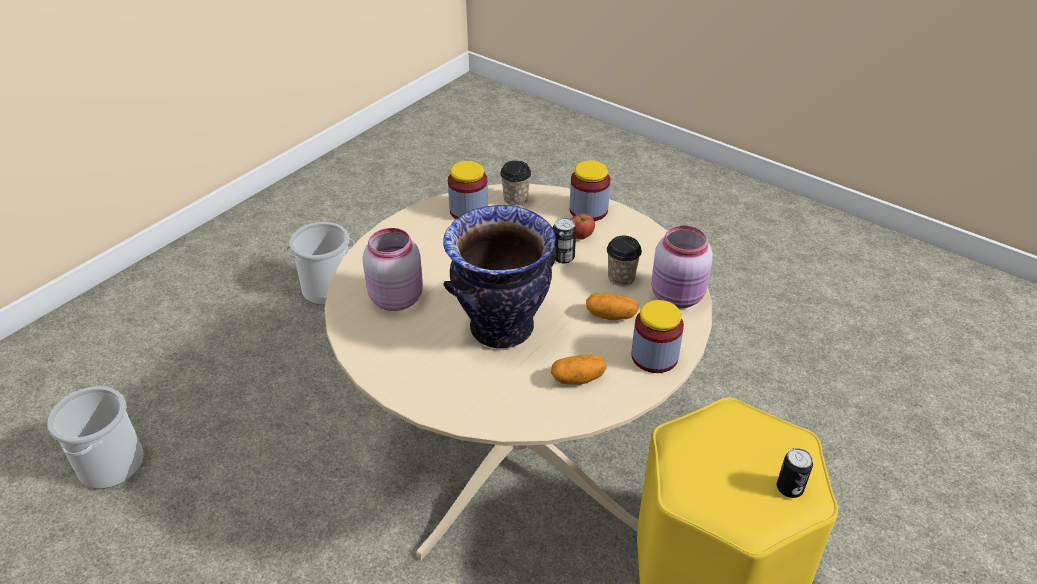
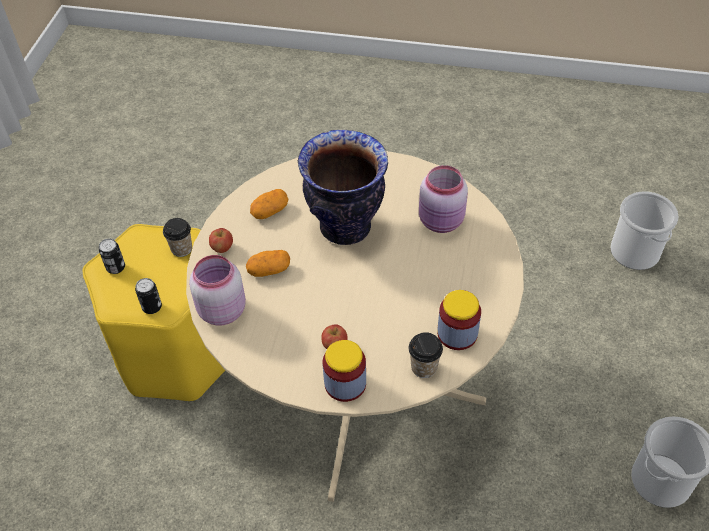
camera: 155 degrees right, 10 degrees up
can [553,217,576,263] -> can moved to [135,278,162,314]
cup [607,236,642,287] -> cup moved to [163,218,192,257]
jar [631,300,684,373] -> apple [209,228,233,253]

